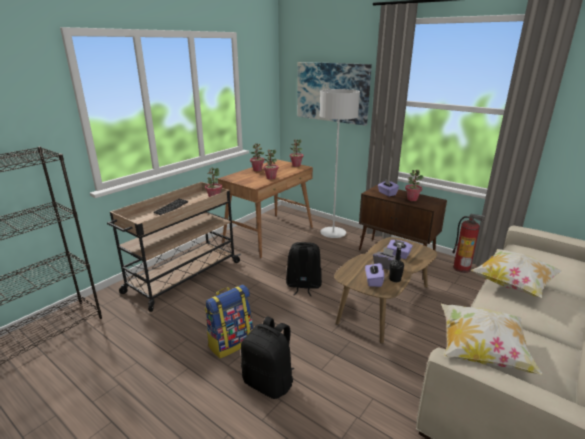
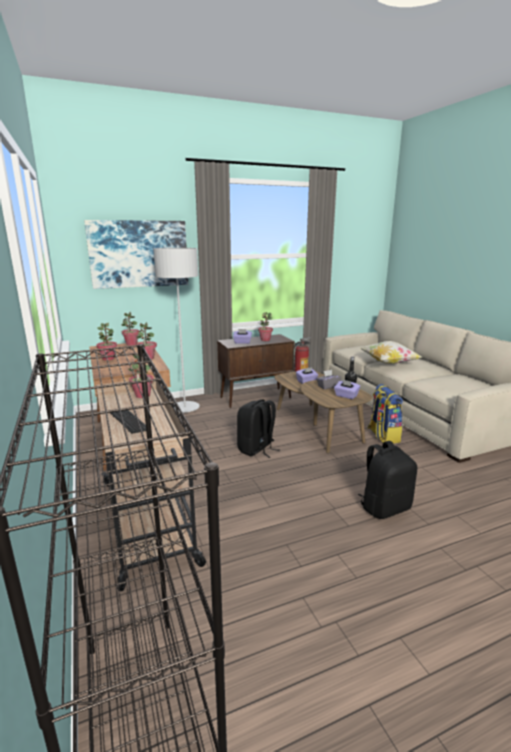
camera: 60 degrees left, 5 degrees down
backpack [205,285,253,358] -> backpack moved to [368,384,403,444]
pillow [441,304,544,375] -> none

